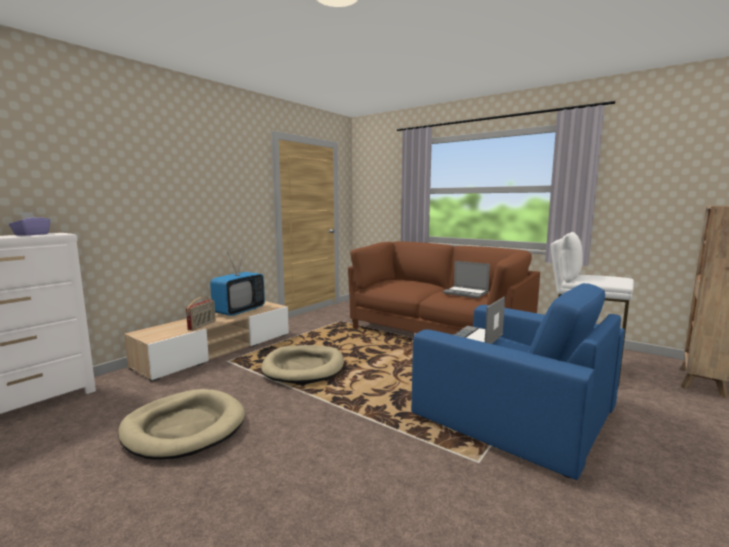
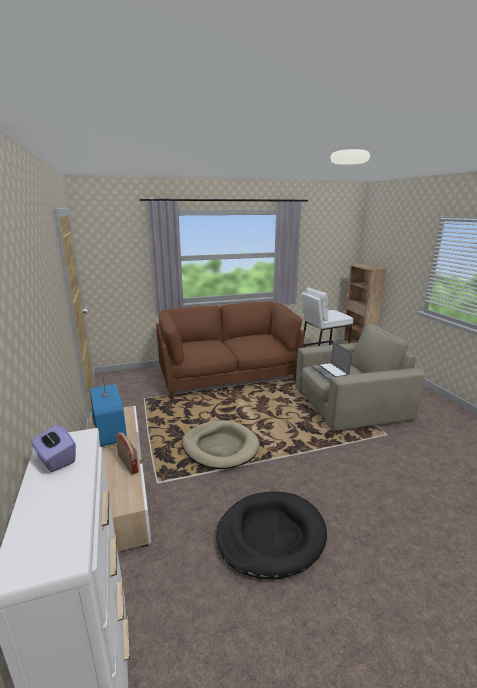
camera: 55 degrees left, 10 degrees up
beige dog bed [118,389,245,460] -> black dog bed [216,491,327,580]
blue armchair [411,283,625,480] -> beige armchair [296,324,425,431]
laptop [443,261,490,298] -> none

